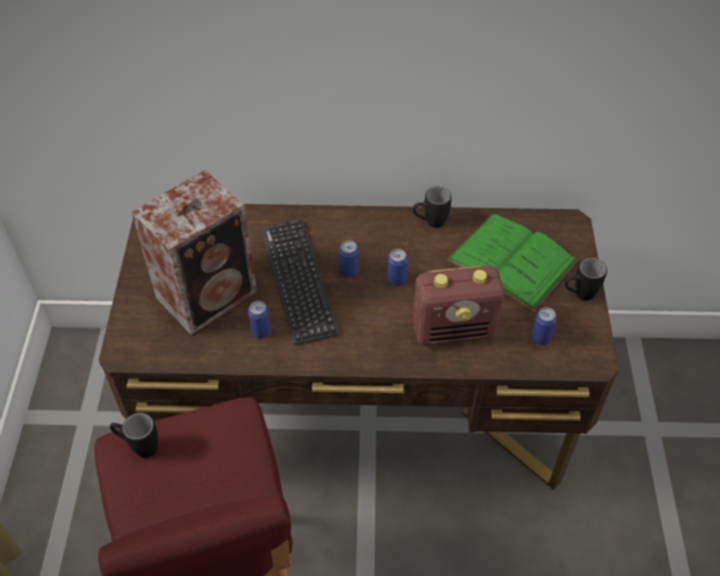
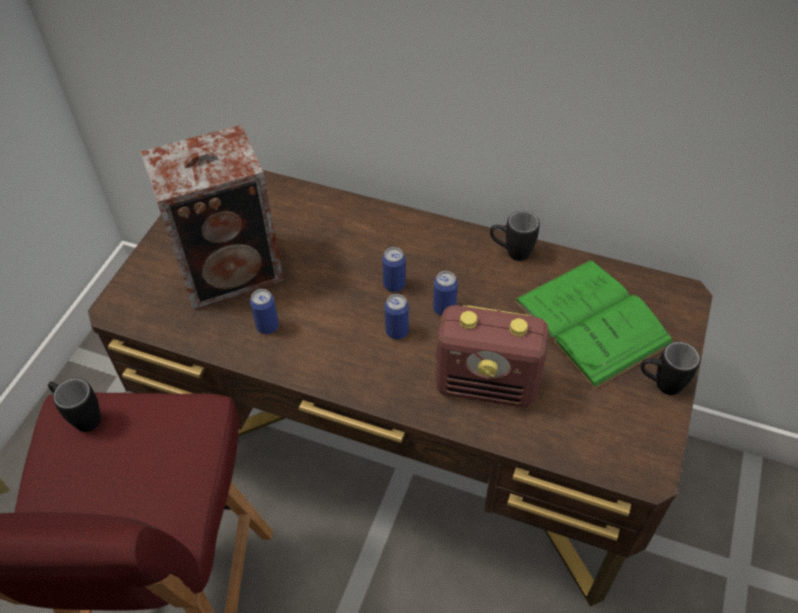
camera: 20 degrees right, 0 degrees up
keyboard [261,219,340,345] -> none
can [531,307,557,345] -> can moved to [385,294,409,339]

